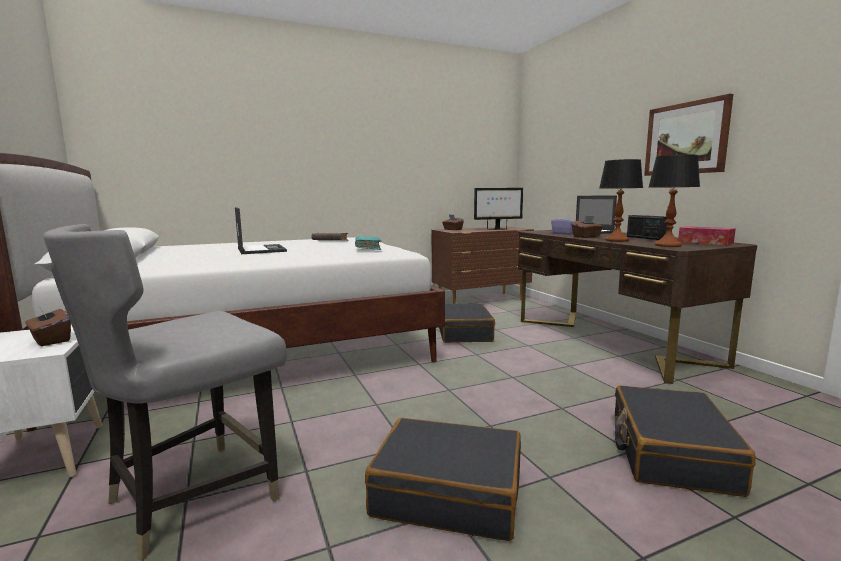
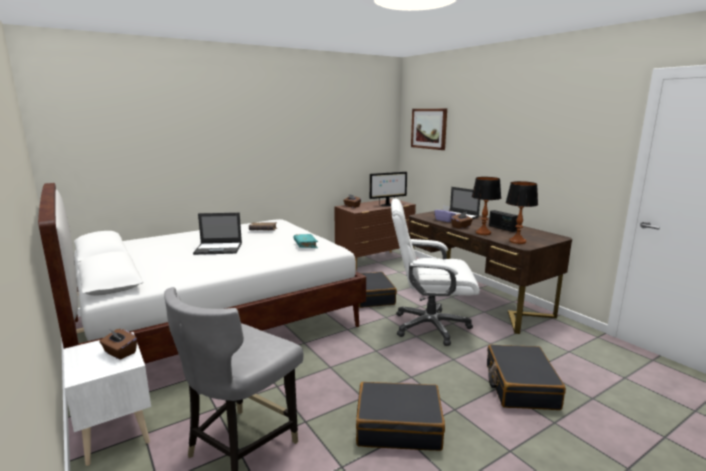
camera: 10 degrees left, 5 degrees up
laptop [235,207,287,254] -> laptop turned 120 degrees clockwise [193,213,242,255]
picture [644,94,733,176] -> picture moved to [411,109,447,150]
tissue box [678,226,736,245] -> none
none -> white office chair [391,198,480,346]

